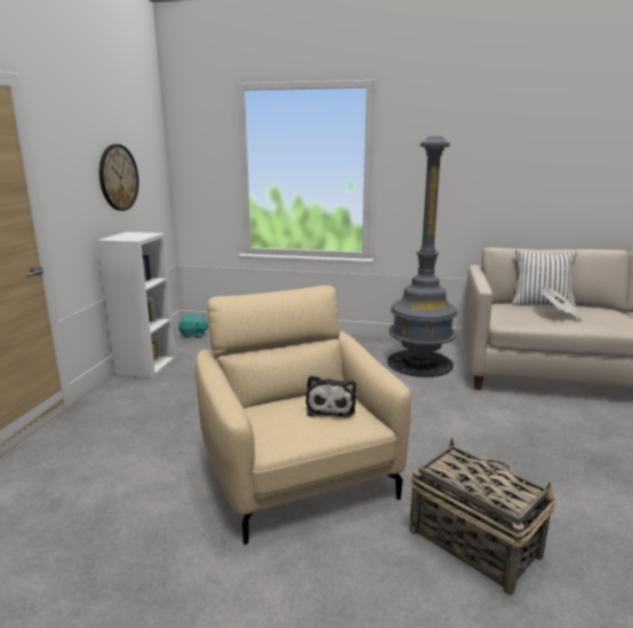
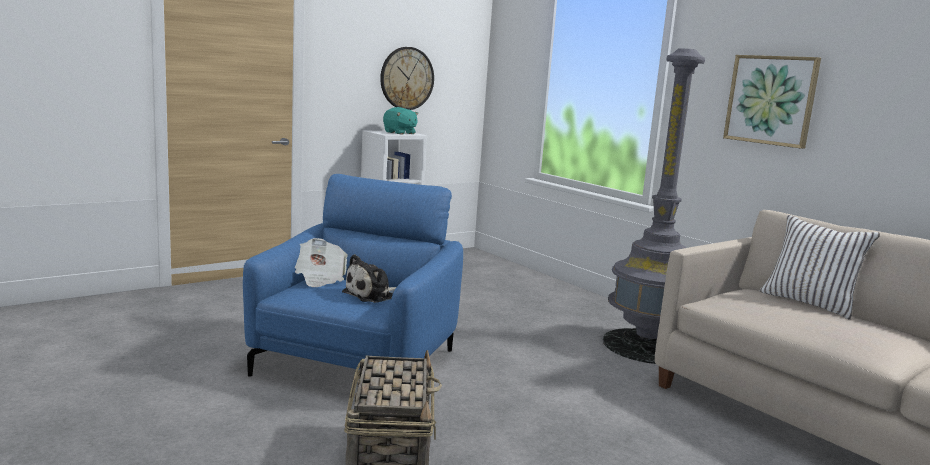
camera: 40 degrees right, 5 degrees down
turquoise plush toy [179,315,209,338] -> turquoise plush toy moved to [383,107,418,135]
beige armchair [195,285,411,545] -> blue armchair [243,174,463,377]
newspaper [540,286,583,319] -> newspaper moved to [295,238,348,287]
none -> picture [723,55,821,149]

